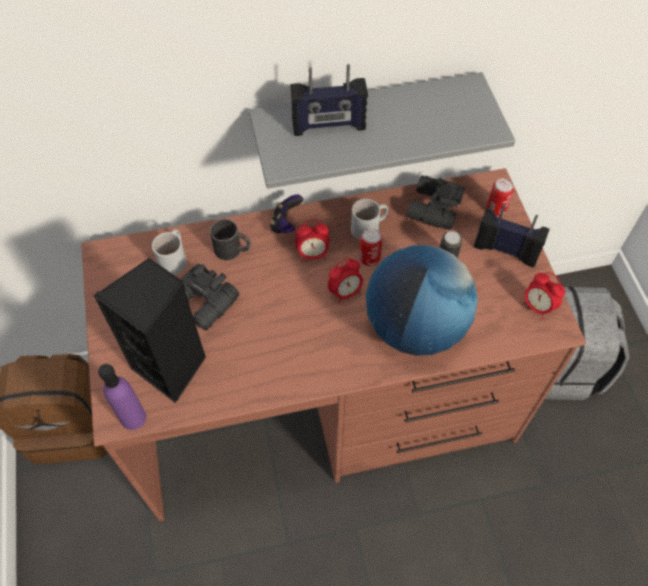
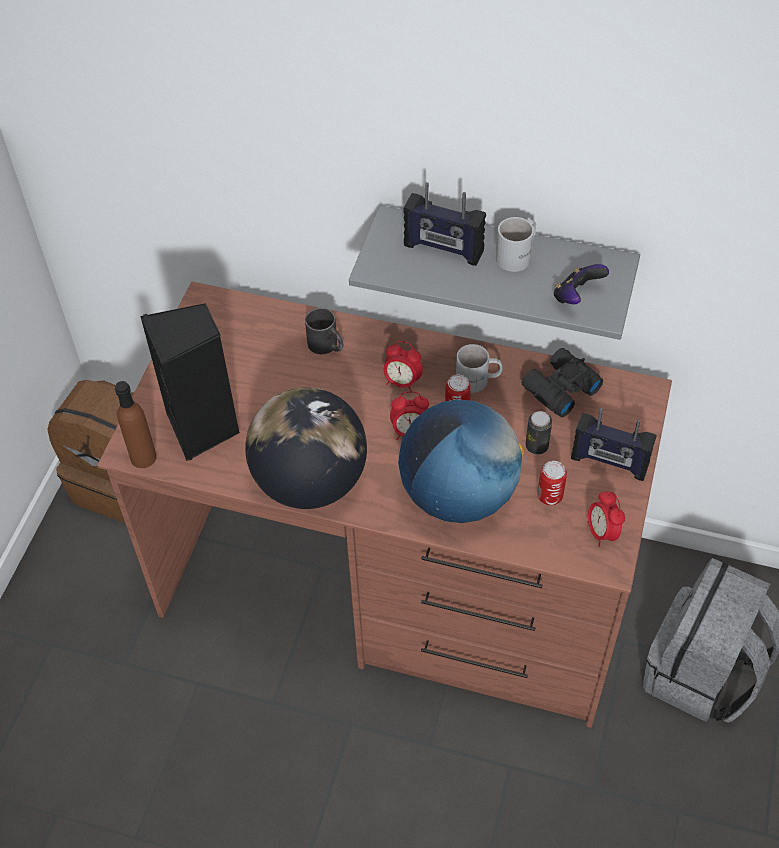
camera: 30 degrees right, 5 degrees down
purple bottle [98,364,146,430] -> brown bottle [115,381,157,468]
white mug [152,229,187,275] -> white mug moved to [496,217,536,272]
black binoculars [180,264,239,330] -> none
game controller [270,195,303,233] -> game controller moved to [554,264,609,304]
radio [474,204,549,267] -> radio turned 150 degrees clockwise [571,408,657,481]
can [487,178,514,216] -> can moved to [537,461,567,505]
none -> globe [245,387,367,509]

